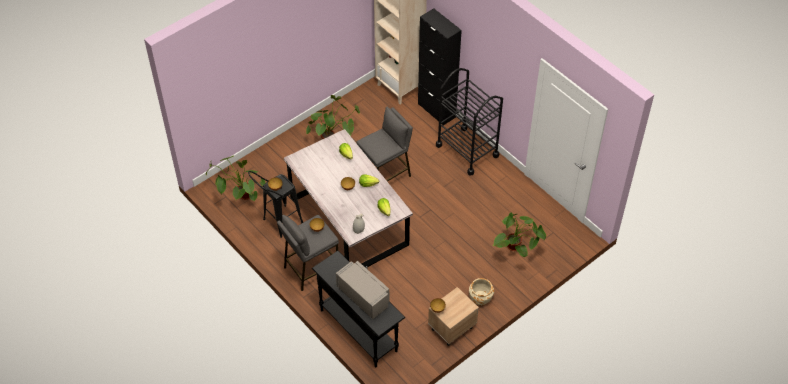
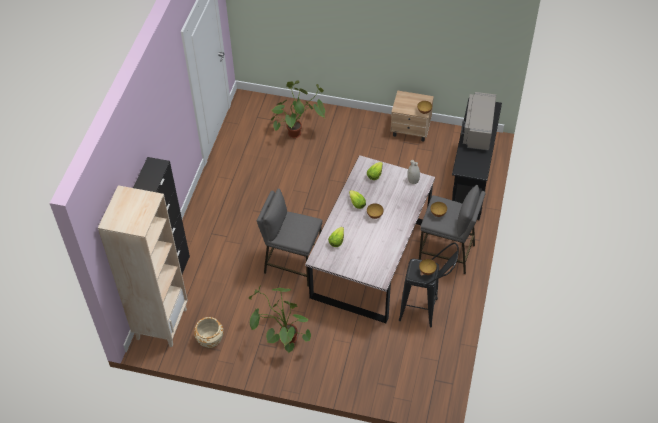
camera: 125 degrees left, 0 degrees up
potted plant [206,155,265,201] -> none
black cart [436,68,503,176] -> none
beige planter [469,278,494,305] -> beige planter moved to [194,317,224,348]

